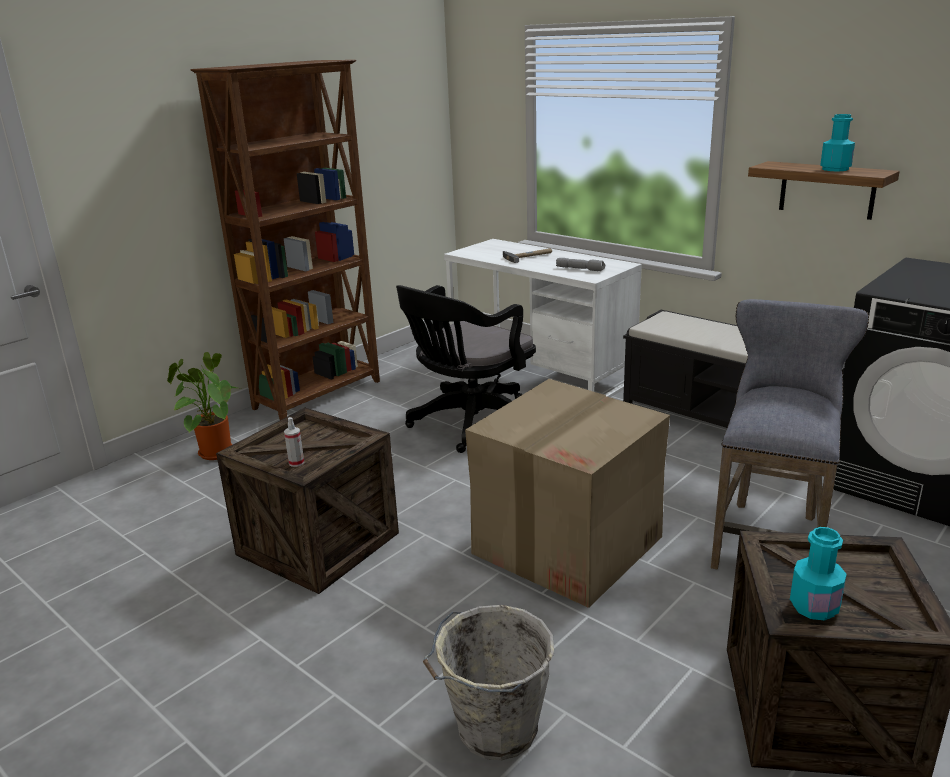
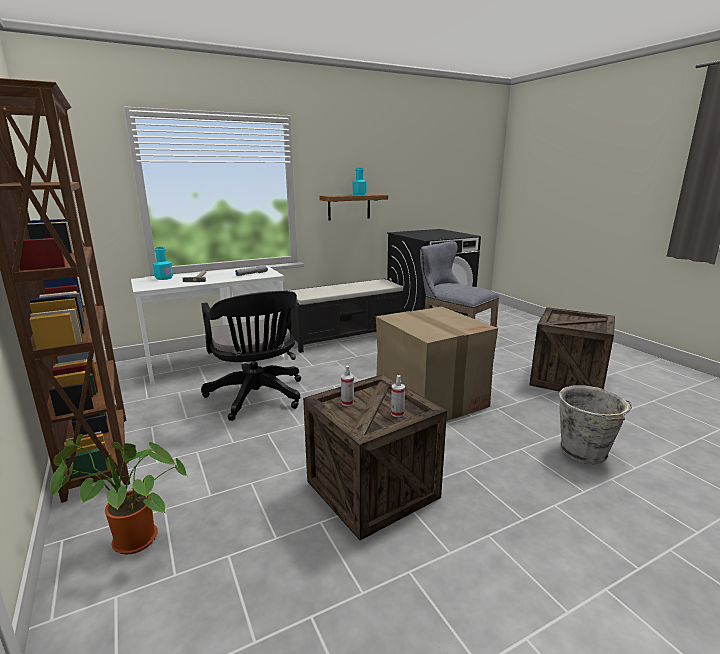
camera: 70 degrees left, 5 degrees down
turquoise bottle [790,527,847,620] -> turquoise bottle moved to [153,247,173,280]
none -> spray bottle [341,366,354,406]

